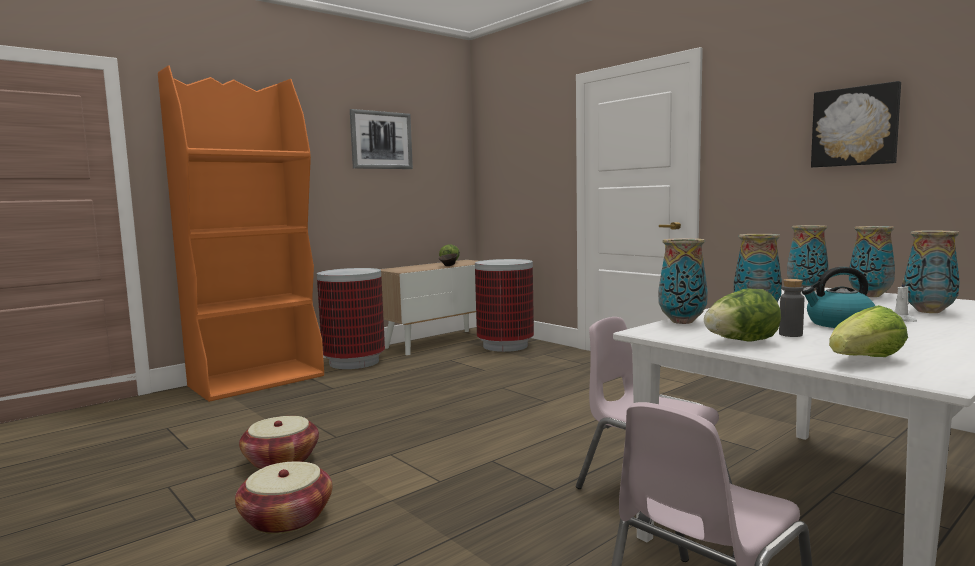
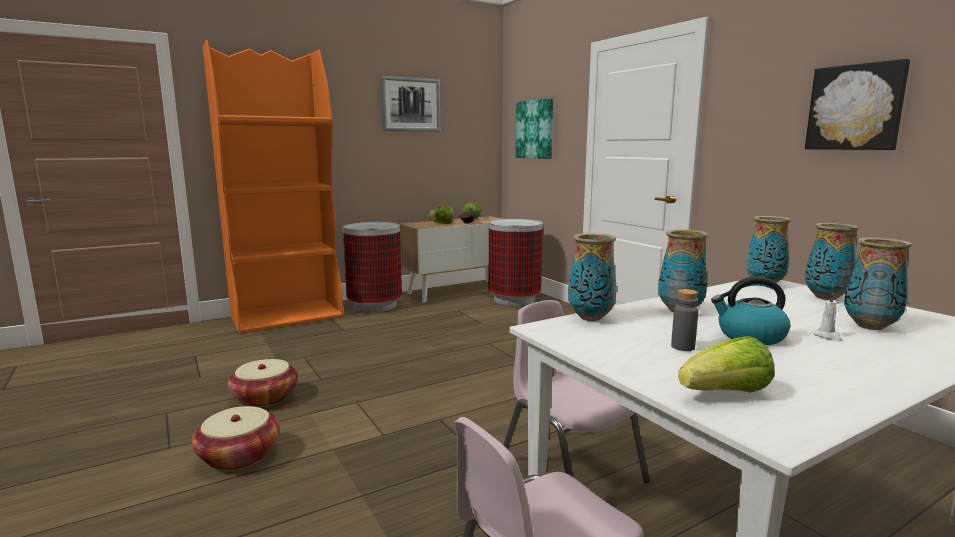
camera: 10 degrees right, 5 degrees up
lettuce [704,288,781,341] -> lettuce moved to [428,206,454,224]
none -> picture [516,98,553,159]

